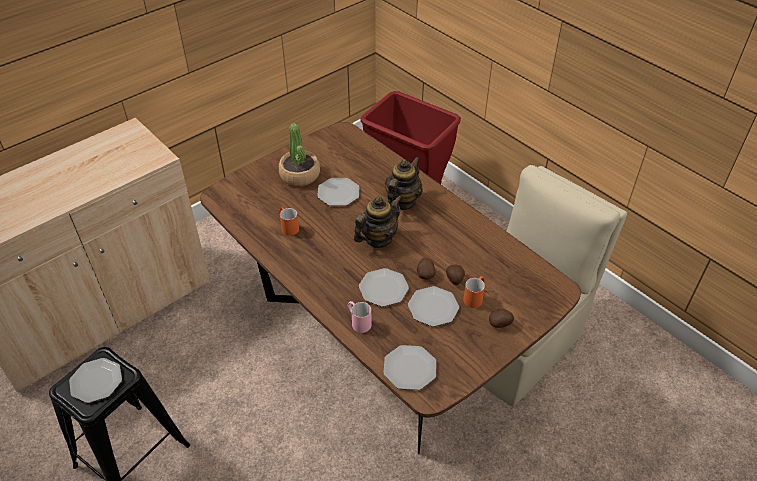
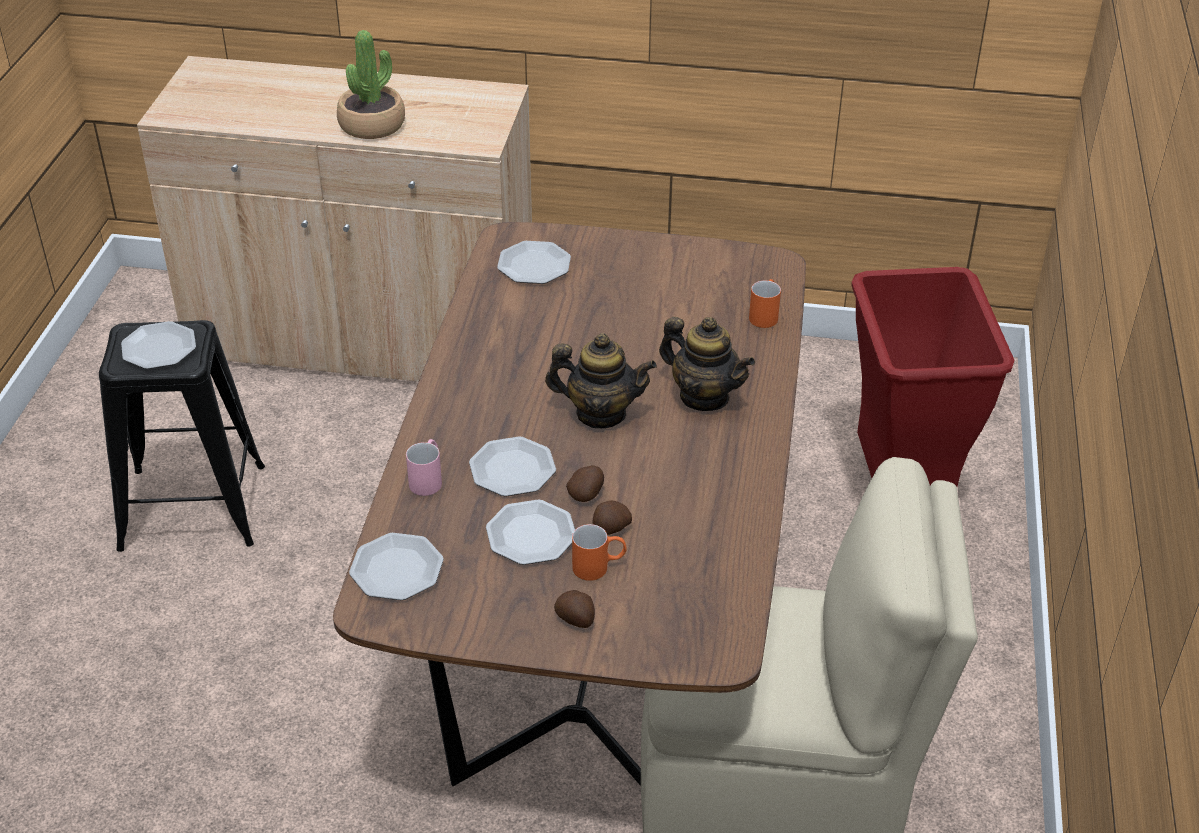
camera: 50 degrees right, 5 degrees down
potted plant [279,123,320,186] -> potted plant moved to [337,30,405,139]
orange mug [279,208,299,236] -> orange mug moved to [749,279,781,328]
plate [317,178,359,206] -> plate moved to [497,241,571,284]
teapot [385,157,423,210] -> teapot turned 45 degrees clockwise [659,317,755,411]

